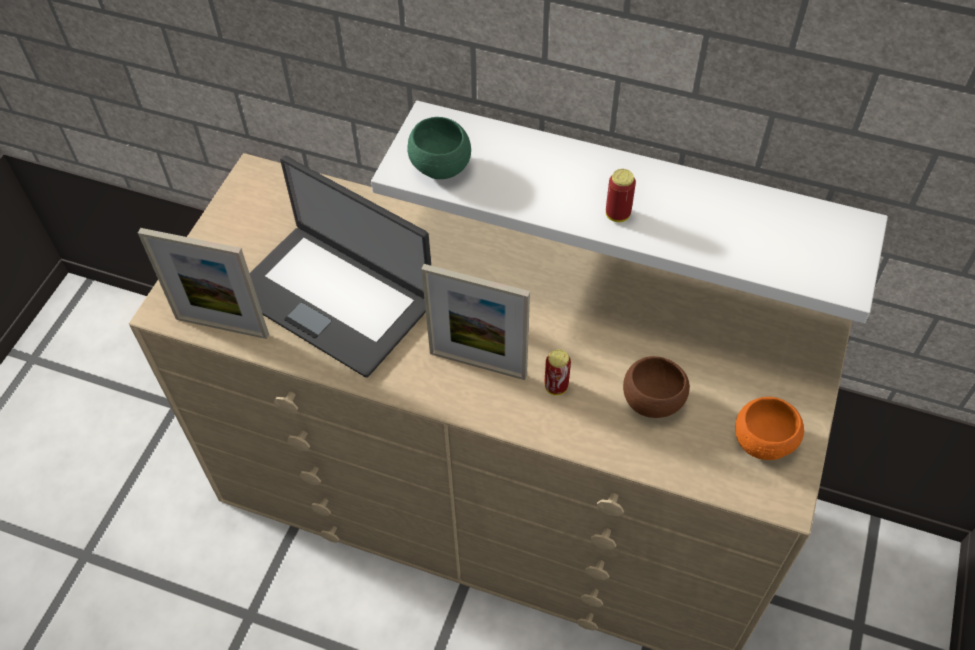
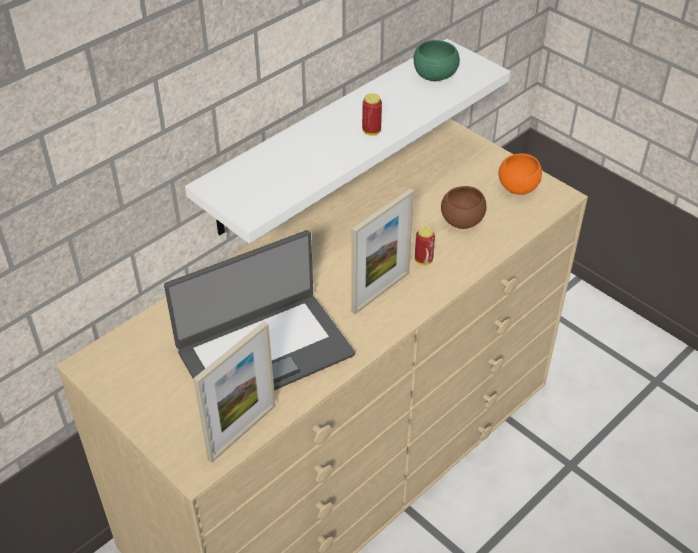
camera: 65 degrees left, 10 degrees down
green bowl [407,117,471,179] -> green bowl moved to [413,40,460,81]

